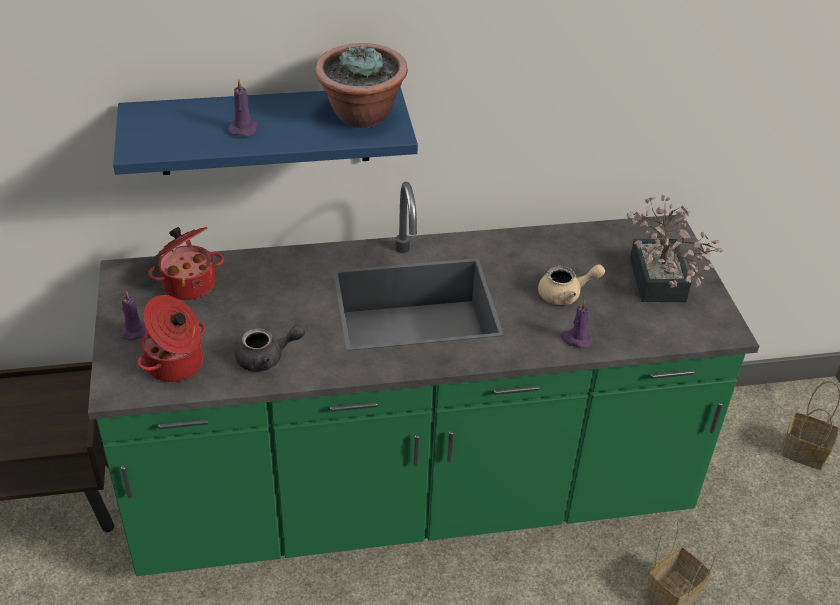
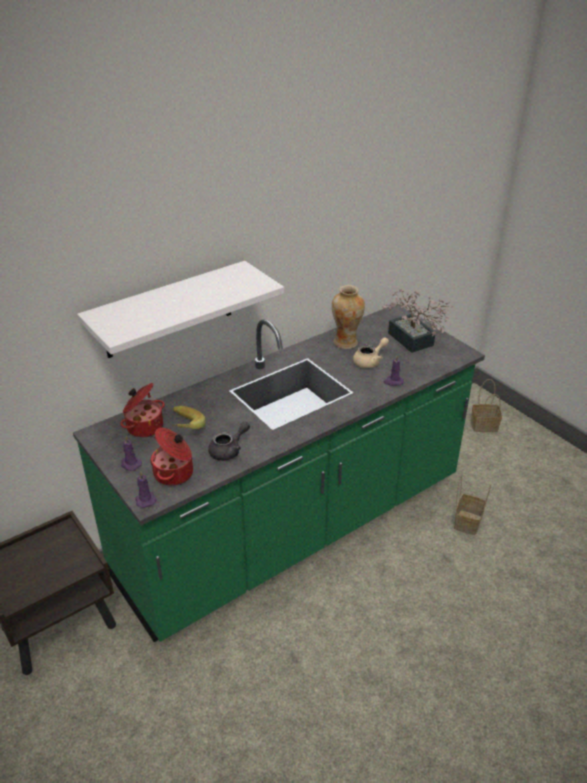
camera: 25 degrees left, 5 degrees down
blue shelf [113,87,418,175] -> white shelf [77,261,284,358]
purple candle [228,80,258,136] -> purple candle moved to [135,472,157,508]
potted plant [315,43,408,128] -> none
none -> banana [172,406,206,429]
none -> vase [332,285,365,349]

